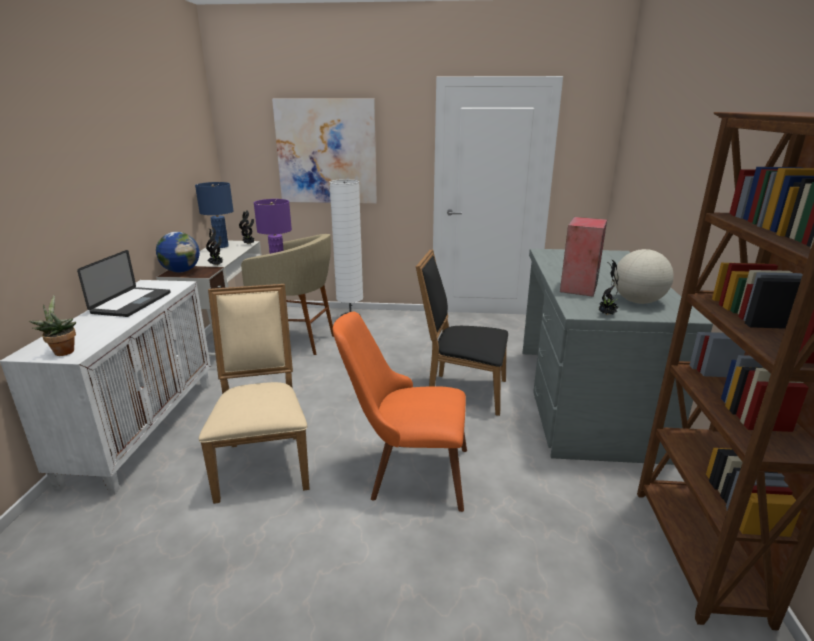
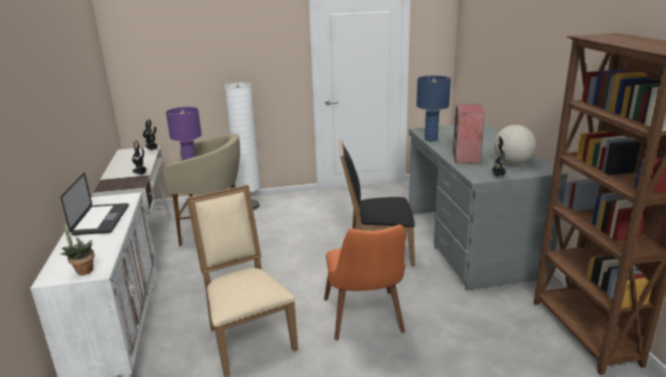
camera: 15 degrees left, 0 degrees up
globe [156,232,200,272] -> none
blue table lamp [195,182,234,248] -> blue table lamp moved to [416,76,451,142]
picture [272,98,377,204] -> none
orange chair [333,312,467,512] -> orange chair turned 90 degrees counterclockwise [324,224,406,340]

